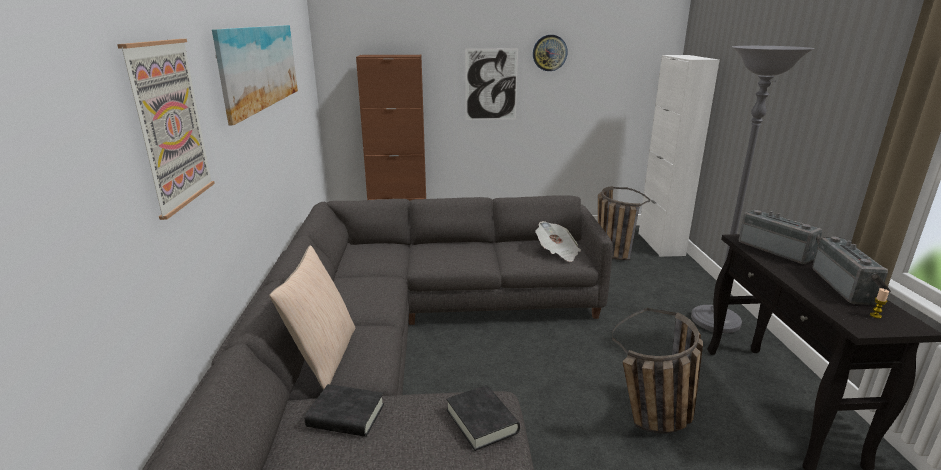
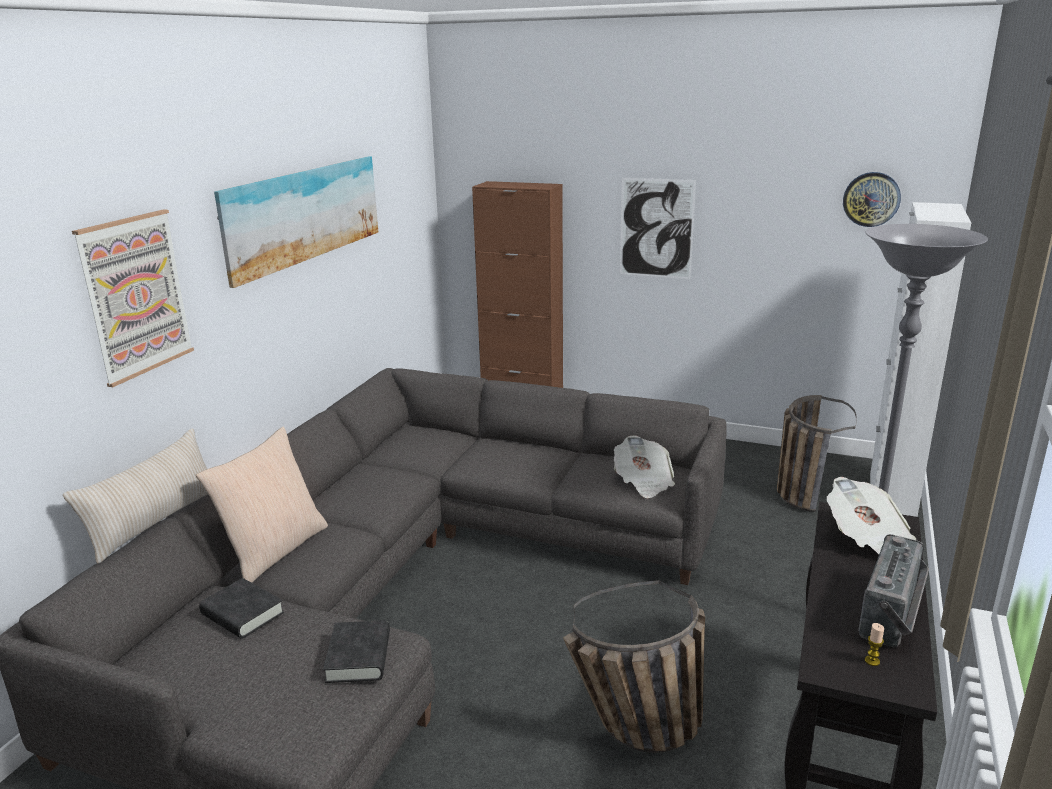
camera: 25 degrees right, 0 degrees up
wall clock [533,35,568,71] -> wall clock moved to [843,172,901,227]
radio [739,209,822,264] -> newspaper [827,477,916,554]
none -> beige pillow [63,428,208,564]

